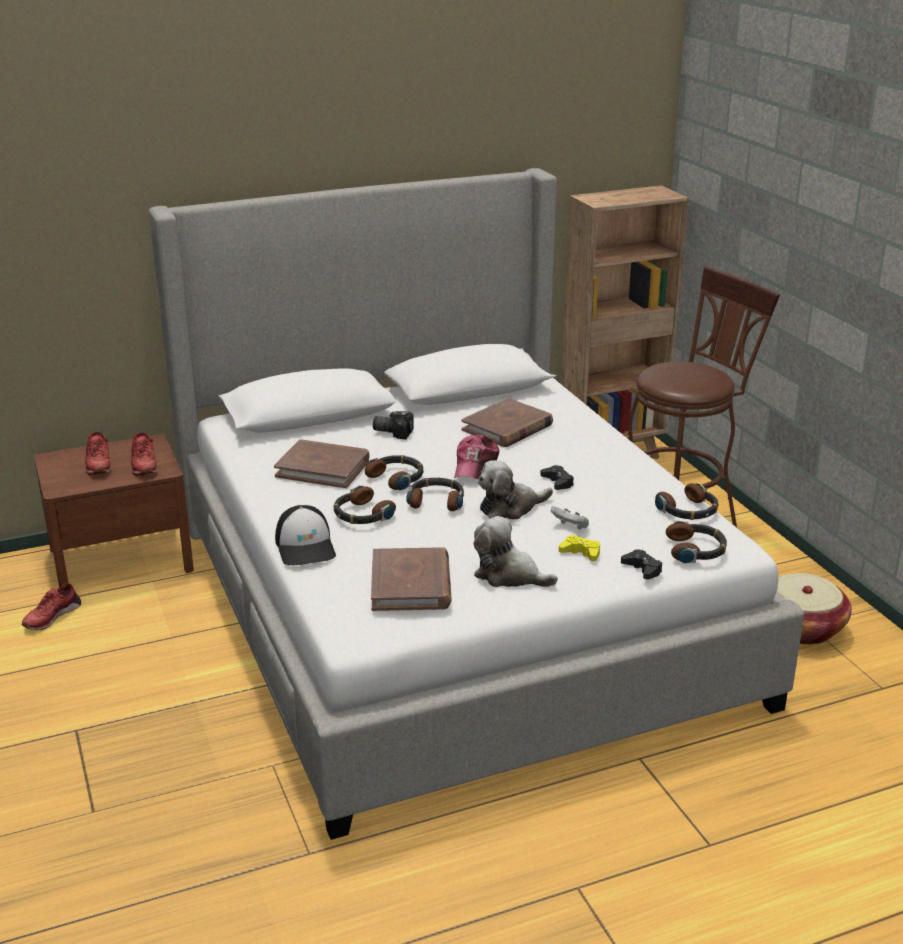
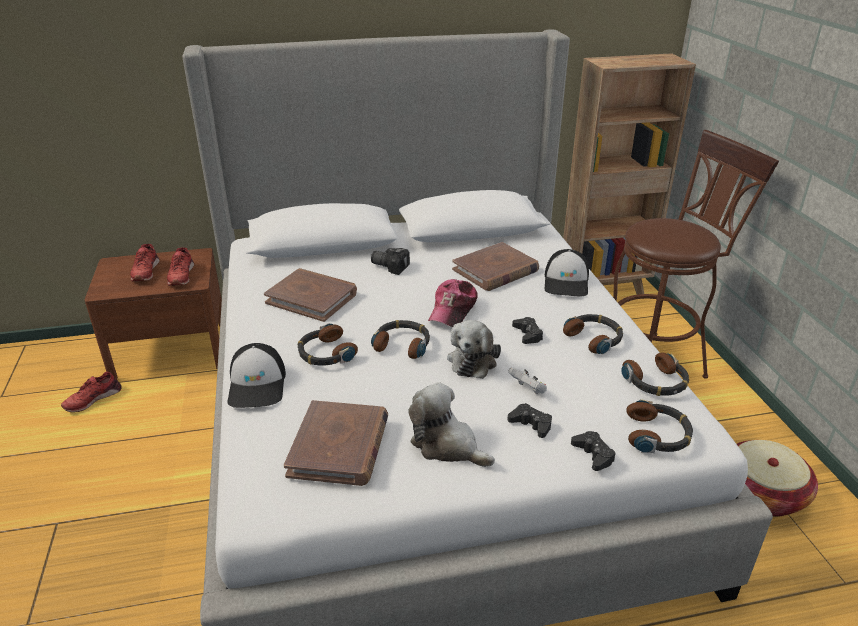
camera: 10 degrees right, 5 degrees up
headphones [365,455,423,490] -> headphones moved to [563,314,623,355]
plush toy [478,460,553,519] -> plush toy turned 60 degrees counterclockwise [447,320,501,379]
yellow game controller [559,535,600,561] -> black game controller [507,403,552,438]
none -> cap [545,249,589,297]

